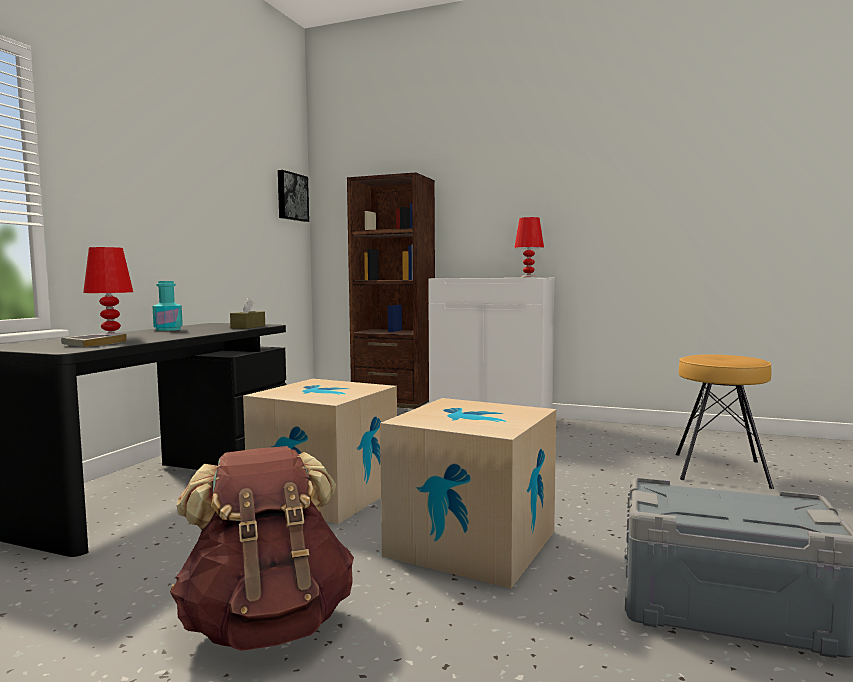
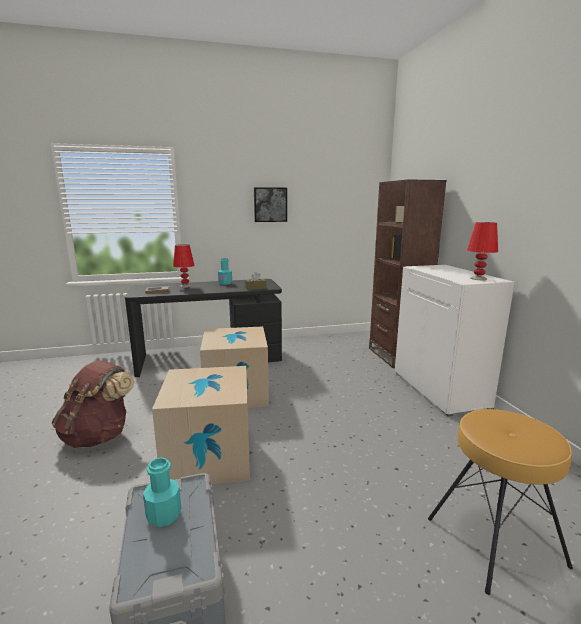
camera: 55 degrees right, 10 degrees up
picture [278,170,309,222] -> picture moved to [254,187,287,222]
none -> turquoise bottle [143,457,182,527]

